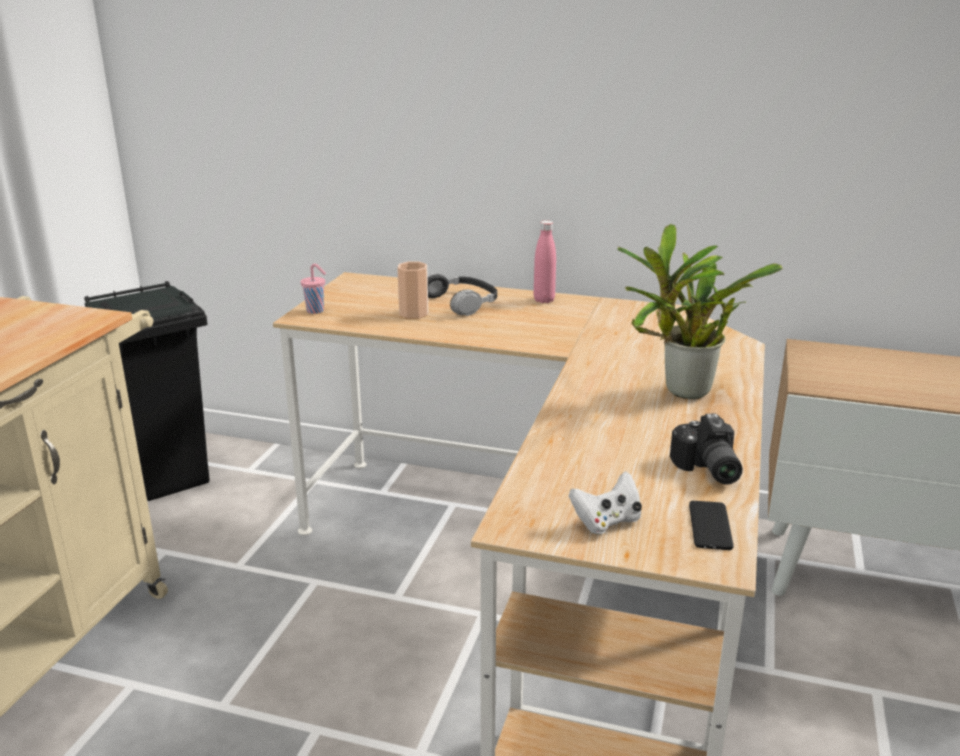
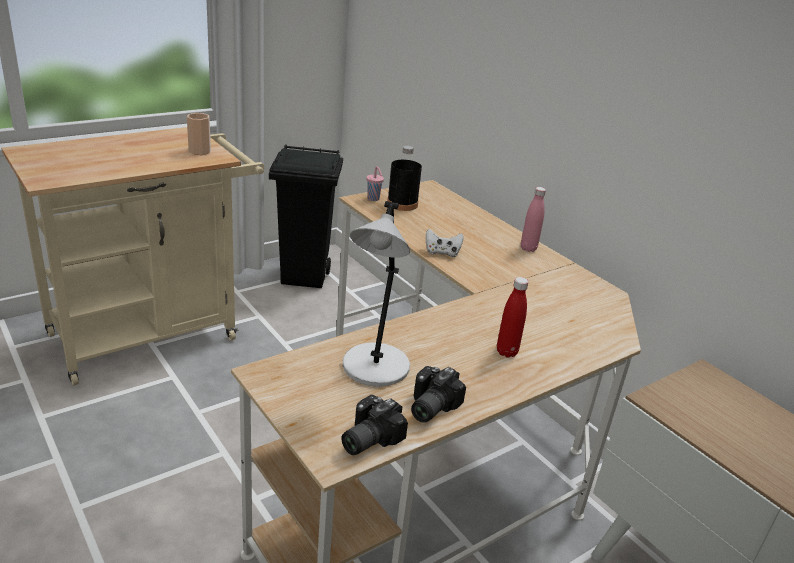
camera: 35 degrees right, 5 degrees up
cup [397,261,428,319] -> cup moved to [187,113,211,155]
headphones [428,273,497,316] -> none
white game controller [569,471,642,534] -> white game controller moved to [426,229,464,257]
potted plant [617,224,783,399] -> red bottle [497,277,529,358]
phone [689,501,734,550] -> camera [341,395,408,455]
none -> grey table lamp [343,201,410,387]
none -> black bottle [387,146,422,211]

